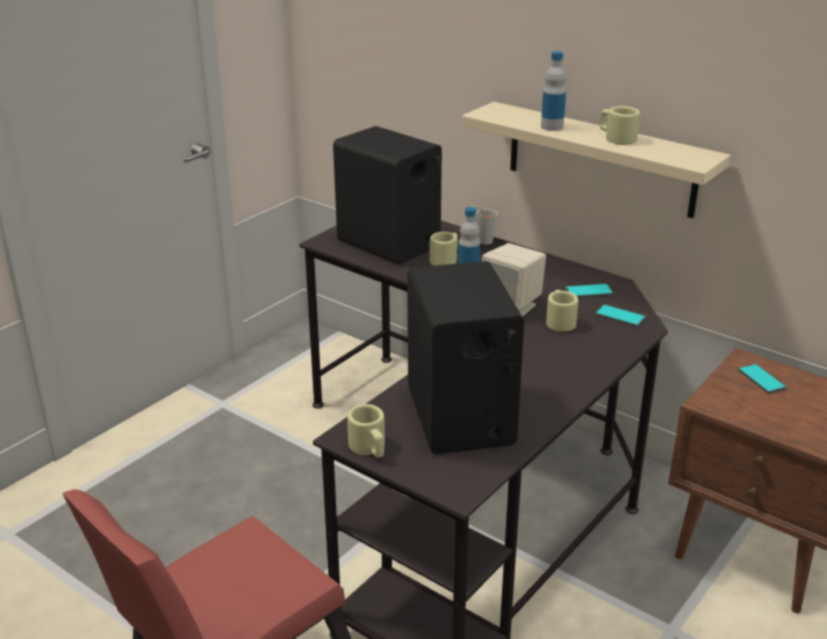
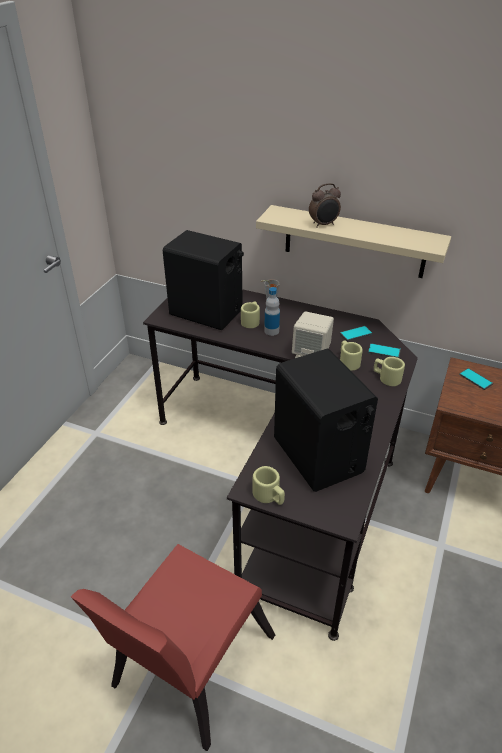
camera: 15 degrees left, 10 degrees up
bottle [541,51,566,131] -> alarm clock [309,183,341,228]
beige mug [600,106,640,145] -> beige mug moved to [374,357,405,386]

